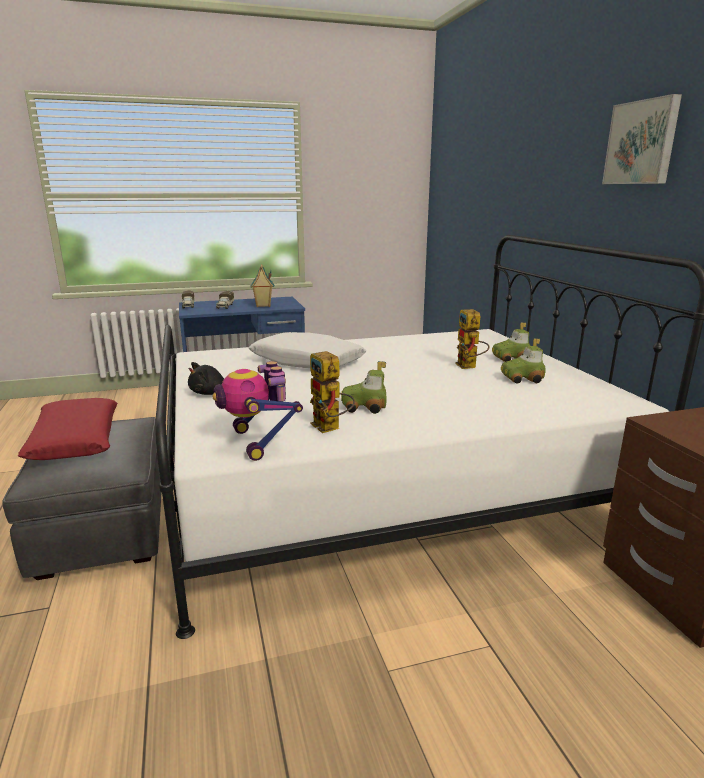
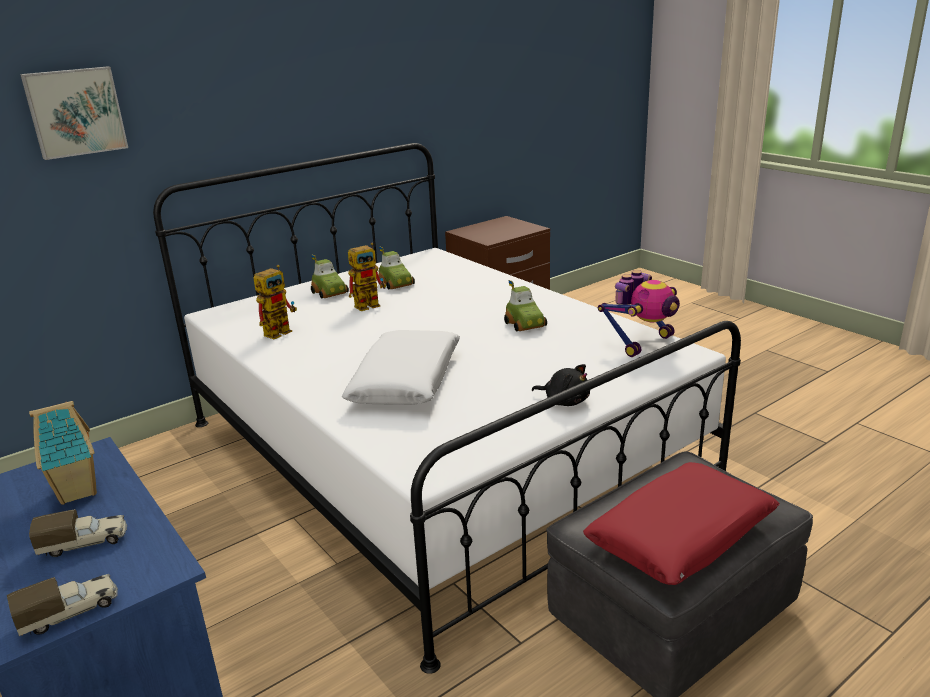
camera: 110 degrees left, 5 degrees up
toy robot [310,351,355,433] -> toy robot moved to [253,265,297,339]
picture [602,94,682,184] -> picture moved to [20,66,128,160]

